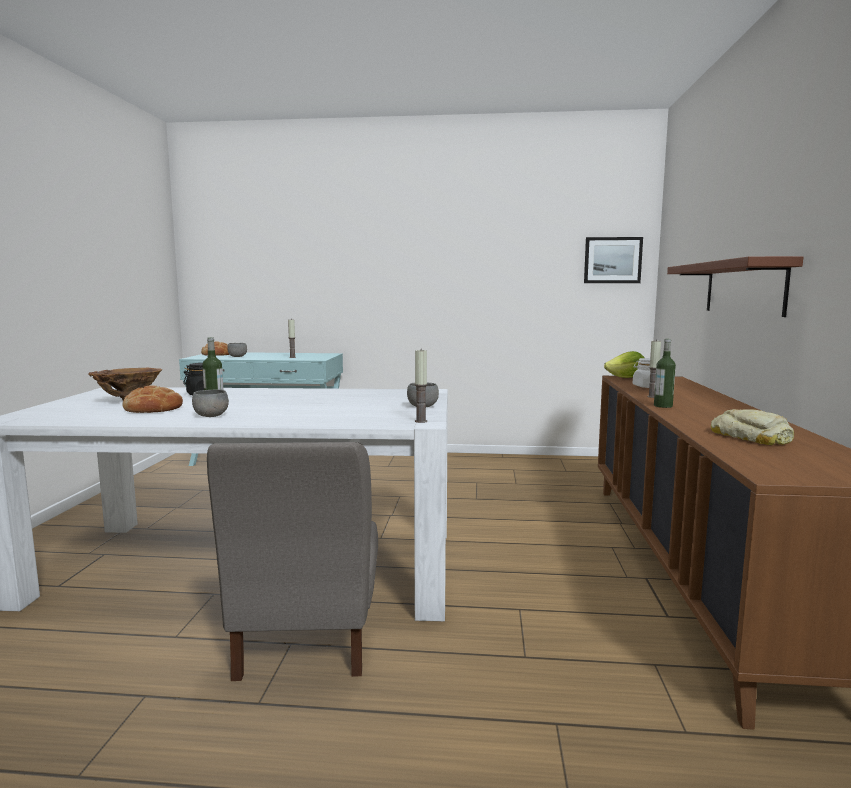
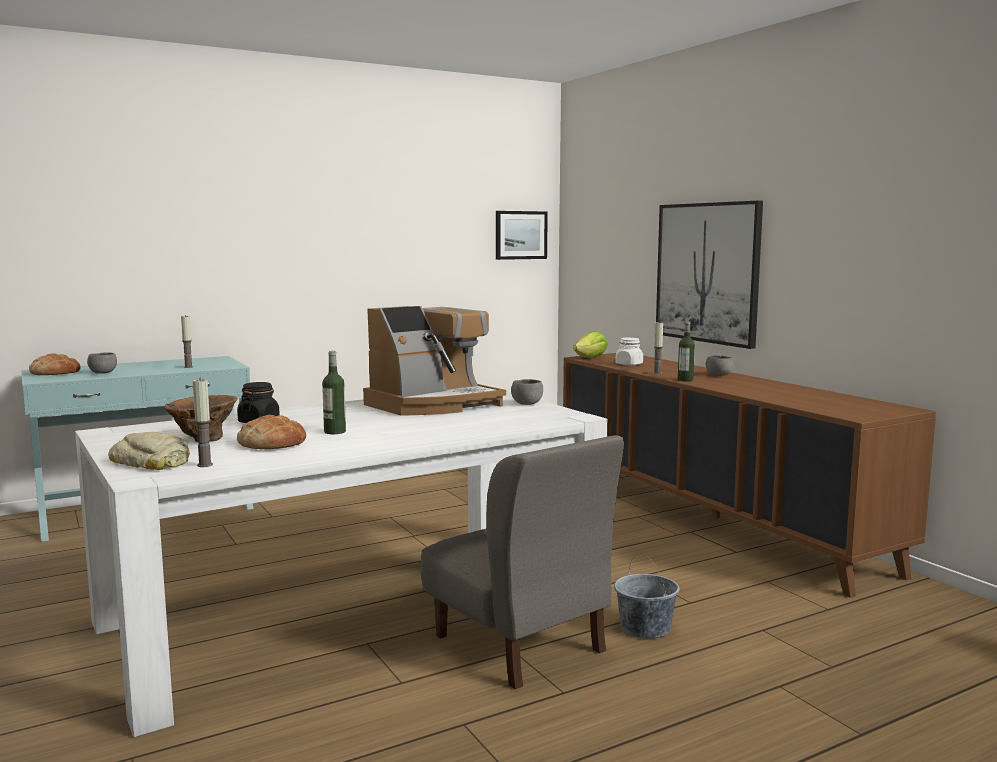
camera: 35 degrees left, 0 degrees up
grey bowl [192,390,229,417] -> grey bowl moved to [706,355,733,376]
candle [415,348,428,423] -> candle moved to [193,377,213,467]
brown shelf [667,256,803,317] -> picture [656,201,763,349]
bread [711,409,794,445] -> bread moved to [108,432,190,470]
none -> coffee machine [363,306,506,416]
none -> grey bucket [614,553,680,639]

